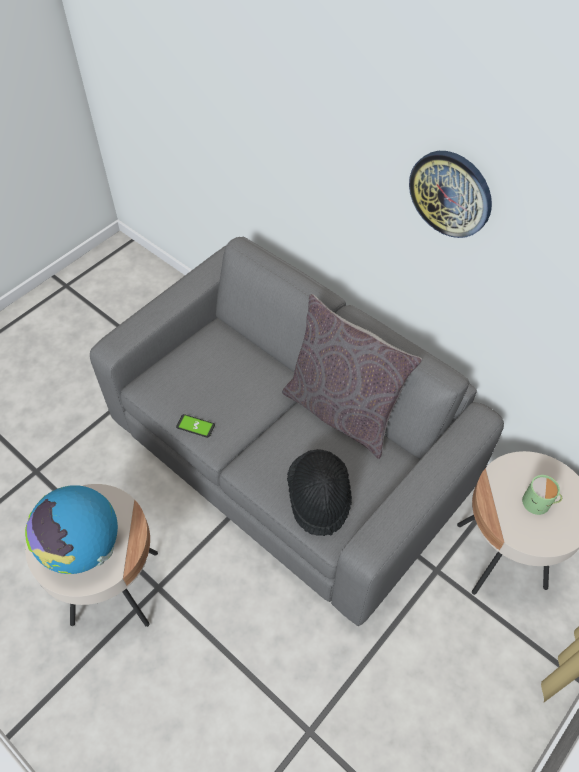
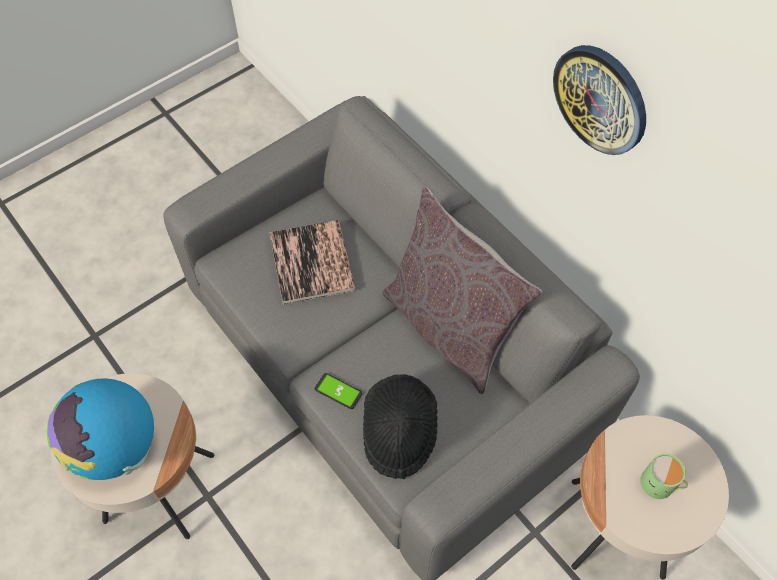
camera: 10 degrees right, 5 degrees up
phone [176,414,215,438] -> phone moved to [315,373,362,409]
none -> book [270,220,355,305]

